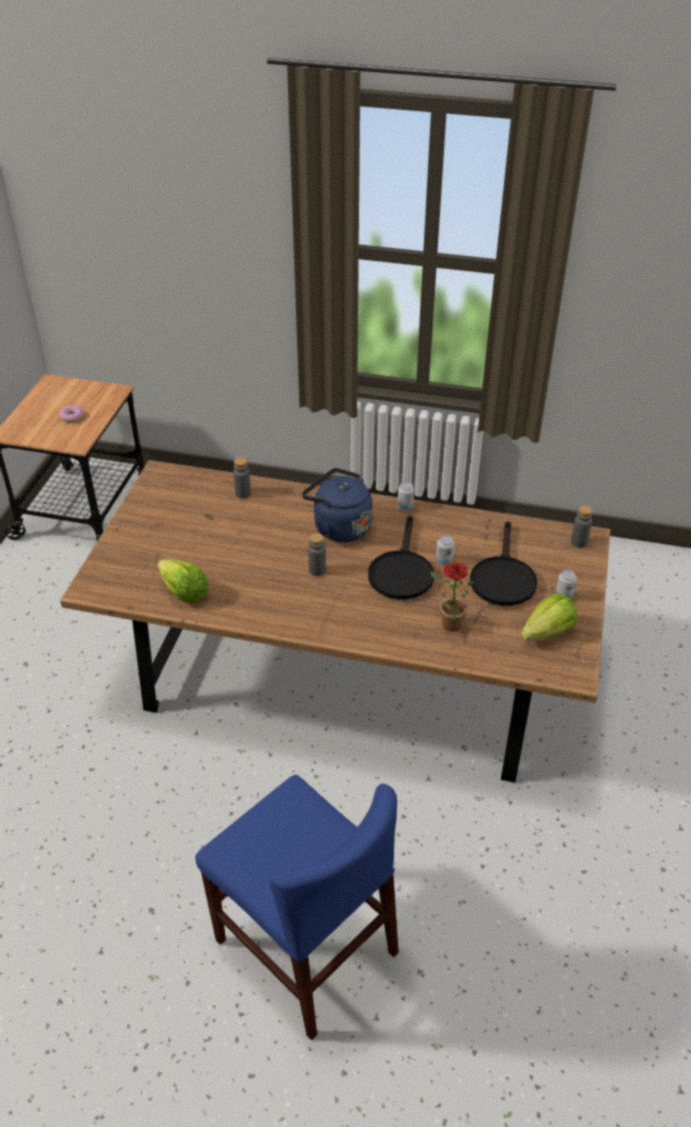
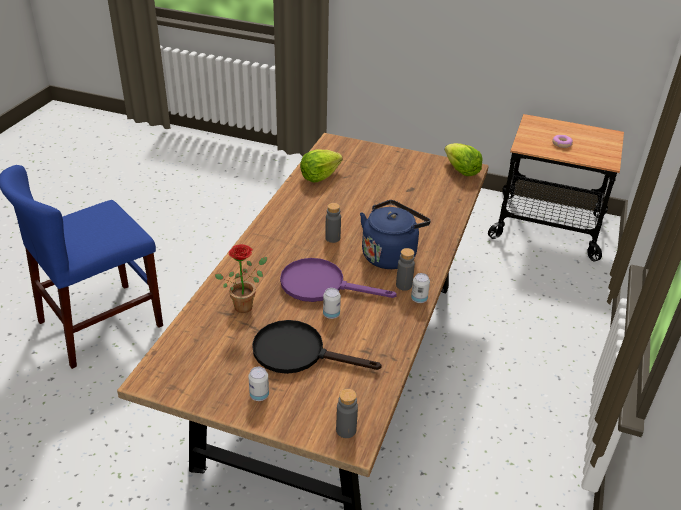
camera: 95 degrees right, 5 degrees down
grey bottle [233,457,251,498] -> grey bottle moved to [396,248,415,291]
black frying pan [368,515,434,600] -> purple frying pan [280,258,397,302]
lettuce [521,594,577,641] -> lettuce moved to [445,143,483,176]

